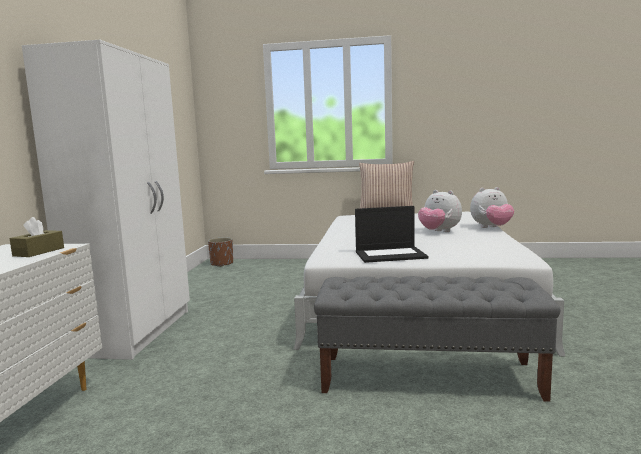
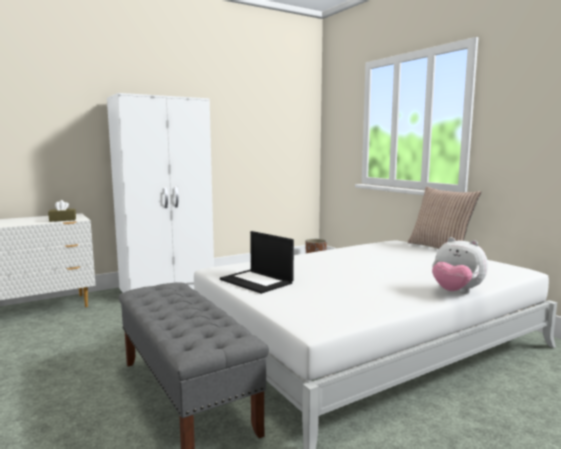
camera: 50 degrees right, 0 degrees up
plush toy [418,190,462,232] -> none

